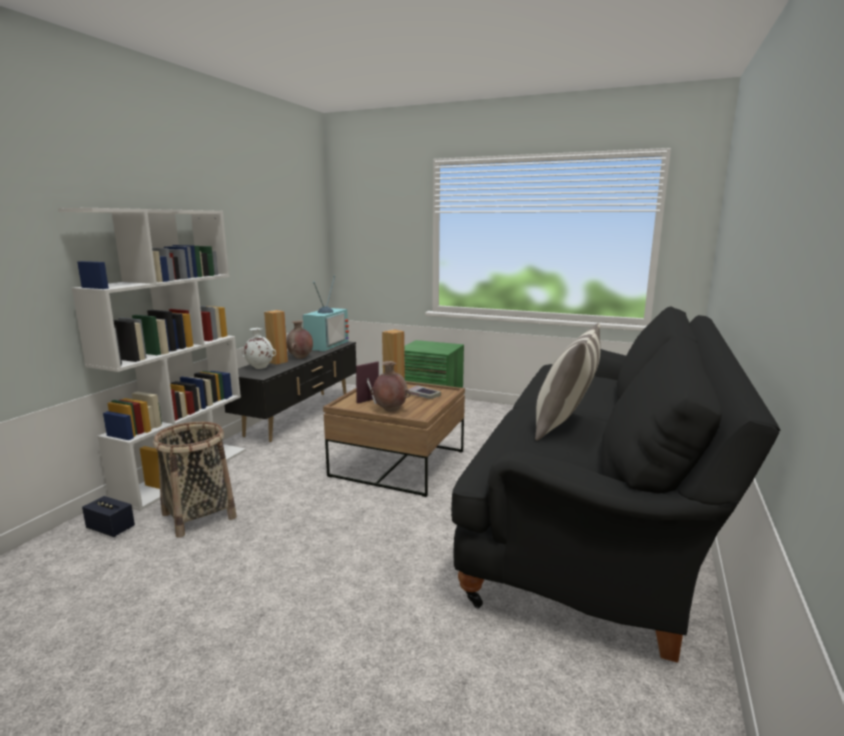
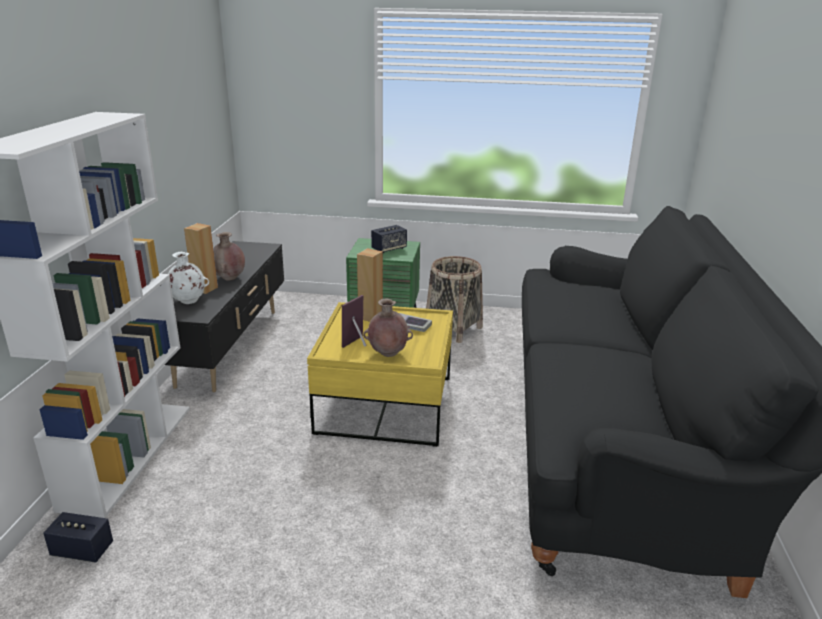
camera: 15 degrees left, 10 degrees up
basket [153,422,237,538] -> basket moved to [426,256,483,343]
television [303,275,349,351] -> none
brown coffee table [323,381,465,497] -> yellow coffee table [307,302,453,447]
pillow [535,323,601,441] -> none
none -> speaker [371,225,407,253]

